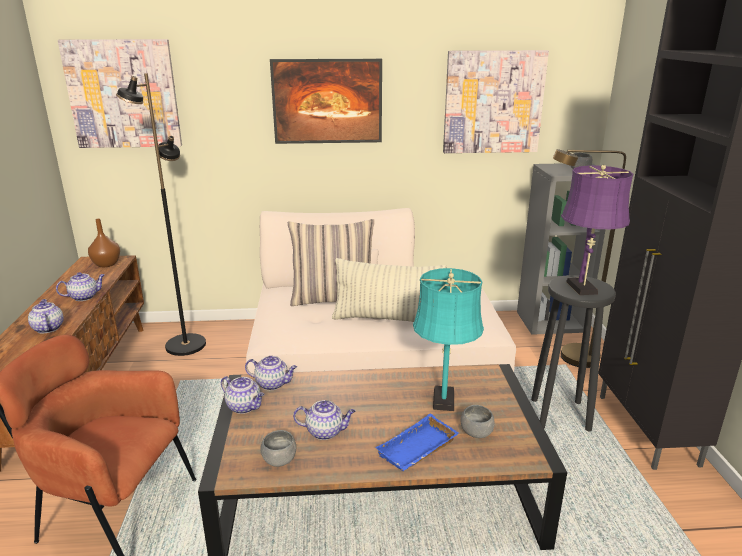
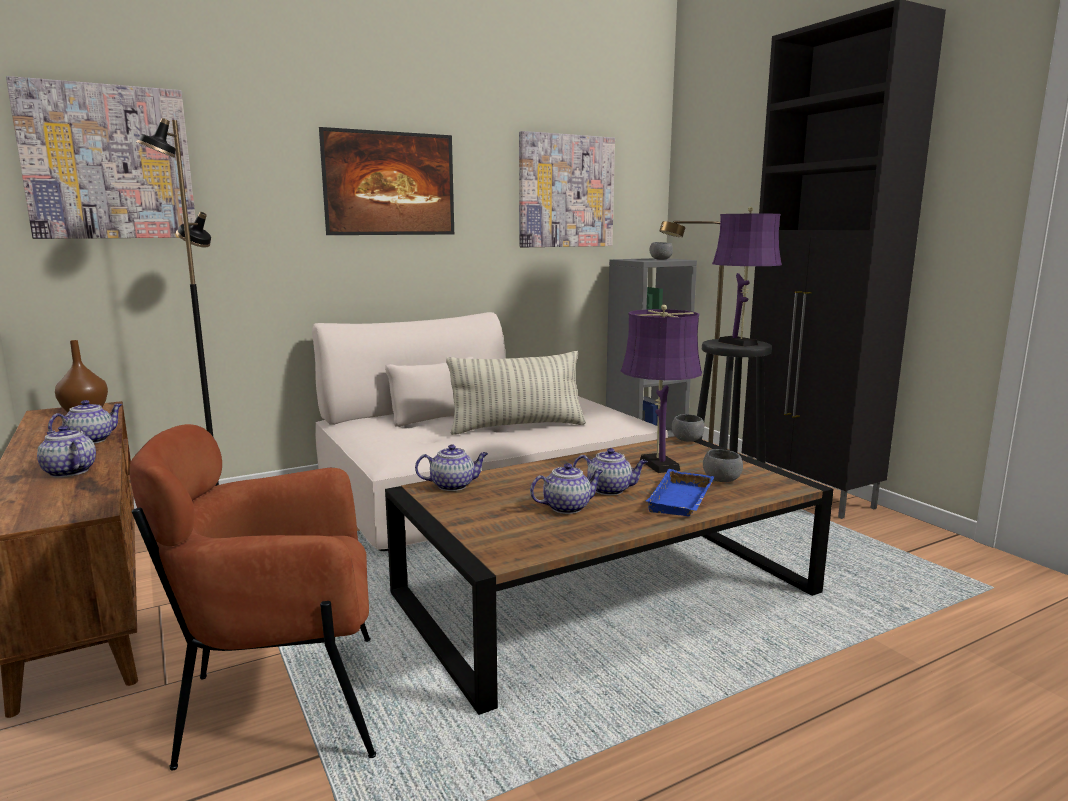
camera: 25 degrees left, 10 degrees down
teapot [221,376,265,414] -> teapot moved to [573,448,648,495]
grey bowl [260,430,296,467] -> grey bowl moved to [672,414,704,442]
pillow [288,219,375,306] -> none
turquoise table lamp [413,268,484,411] -> purple table lamp [621,305,702,473]

